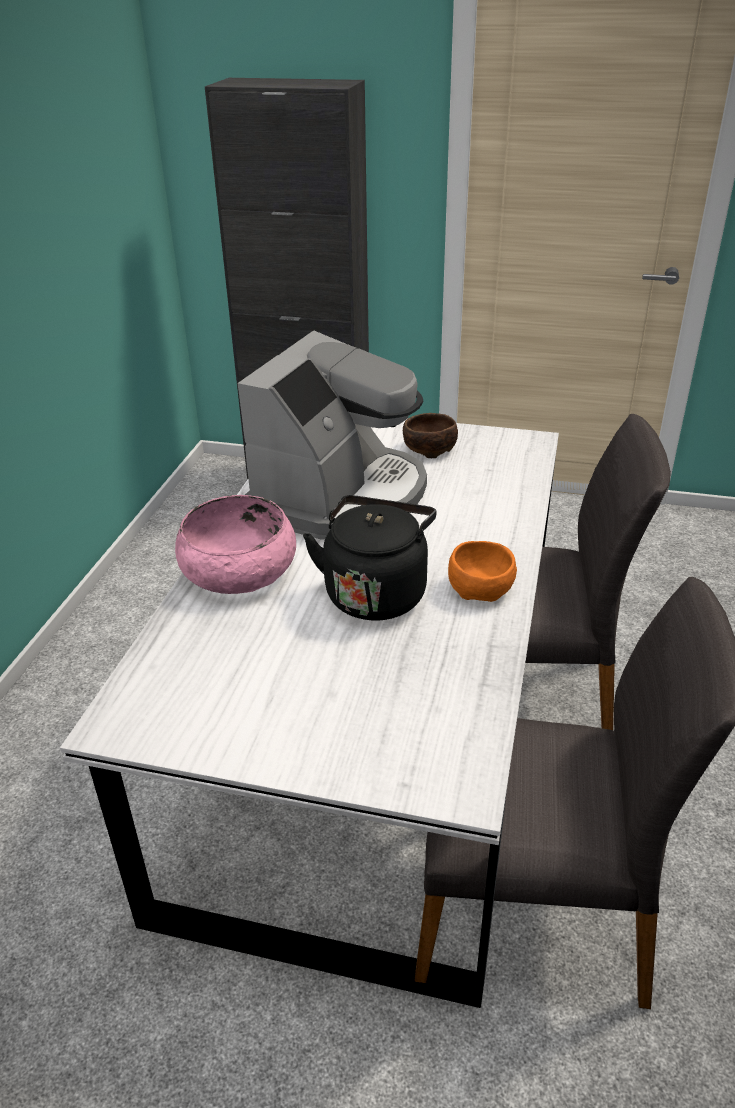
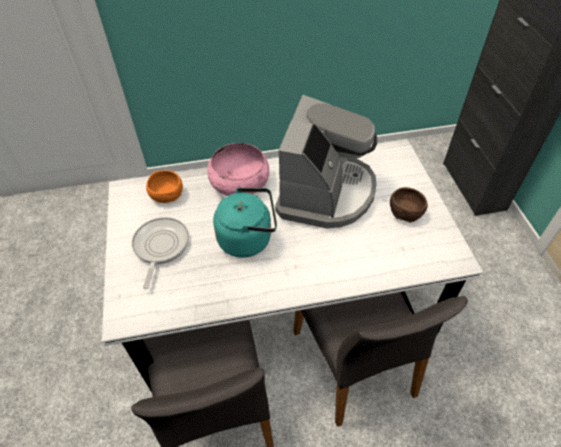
camera: 65 degrees right, 15 degrees up
coffee machine [238,330,427,540] -> coffee machine turned 75 degrees counterclockwise [275,95,377,228]
black kettle [303,495,437,621] -> turquoise kettle [213,188,277,258]
orange bowl [448,541,517,602] -> orange bowl moved to [146,170,183,203]
none -> frying pan [132,217,189,289]

